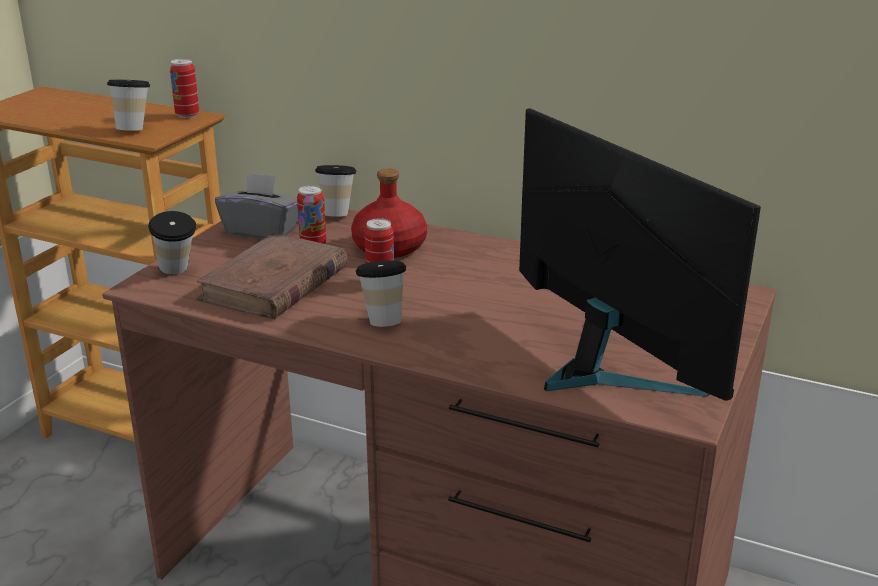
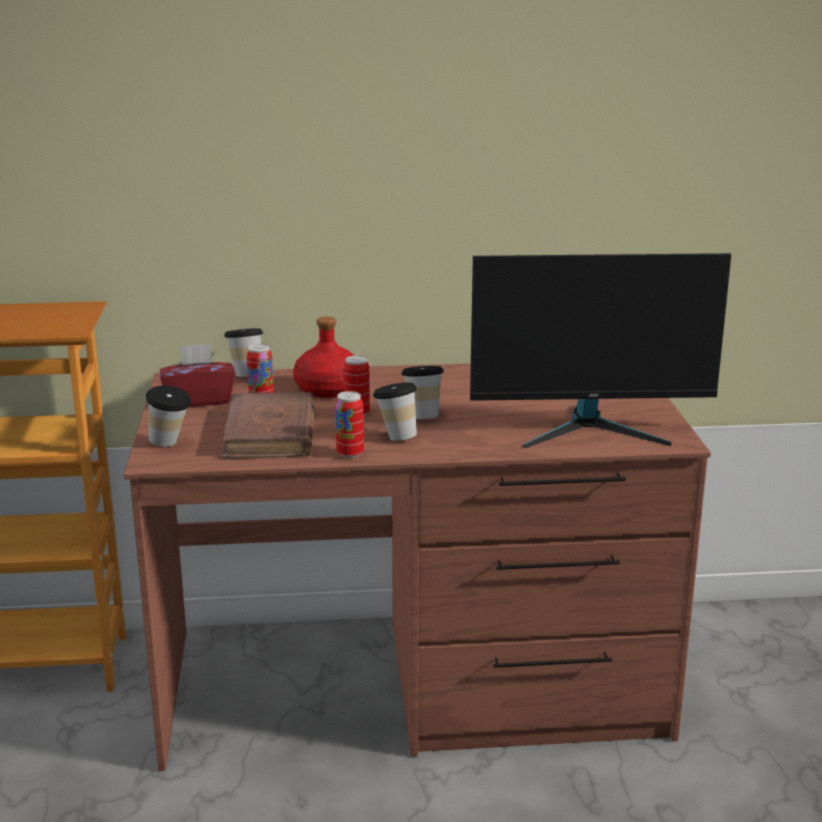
camera: 30 degrees left, 5 degrees down
cup [107,79,150,131] -> cup moved to [401,366,444,419]
can [170,58,199,118] -> can moved to [335,391,364,458]
grey tissue box [215,172,298,239] -> red tissue box [160,344,236,407]
monitor [519,108,761,401] -> monitor turned 150 degrees clockwise [470,253,731,448]

